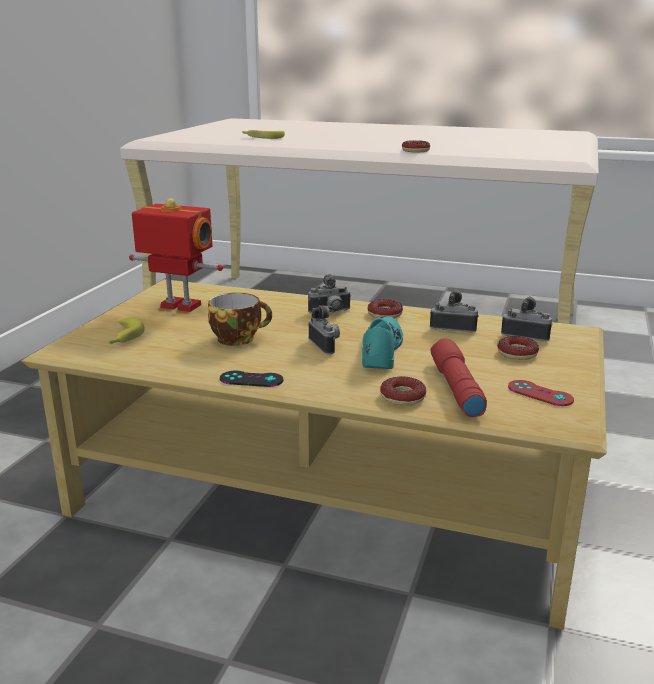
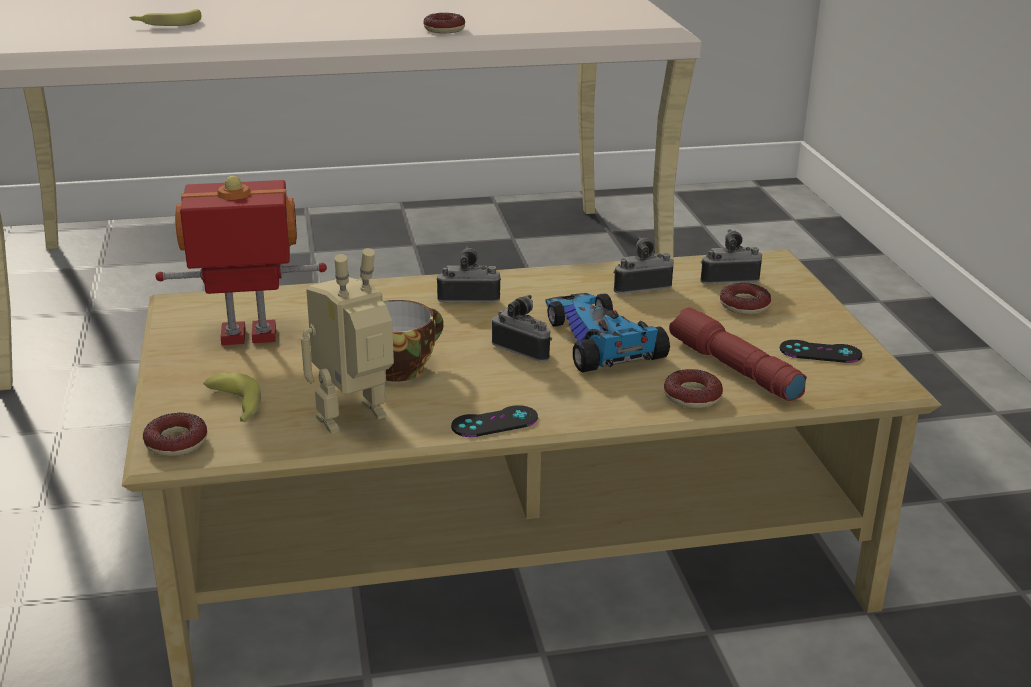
camera: 30 degrees left, 5 degrees up
camera [308,274,351,313] -> camera turned 135 degrees counterclockwise [437,246,501,303]
turquoise shoe [362,316,403,369] -> toy car [546,293,670,373]
donut [367,299,403,318] -> donut moved to [143,413,207,456]
red game controller [508,380,574,406] -> black game controller [780,340,862,363]
none -> toy robot [301,248,394,433]

